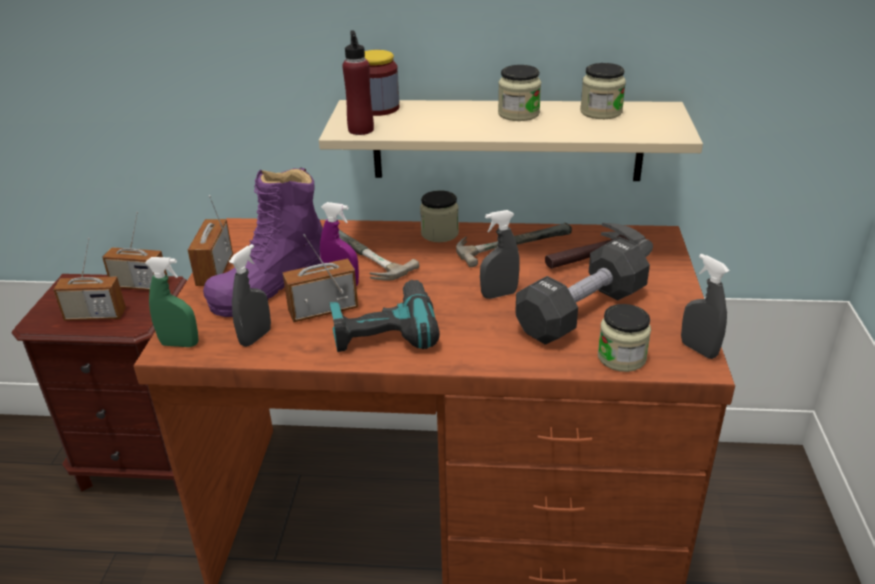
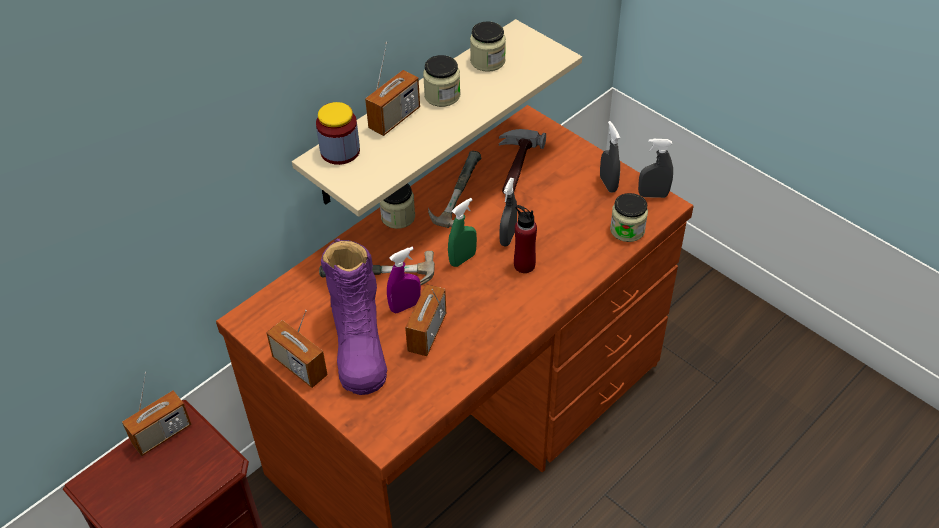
camera: 50 degrees left, 15 degrees up
radio [53,238,126,321] -> radio moved to [365,42,420,136]
green spray bottle [145,257,198,347] -> green spray bottle moved to [448,198,477,267]
grey spray bottle [229,244,271,347] -> grey spray bottle moved to [600,121,620,193]
power drill [329,280,440,352] -> none
red bottle [342,30,374,135] -> red bottle moved to [514,205,537,273]
black dumbbell [515,237,650,345] -> none

